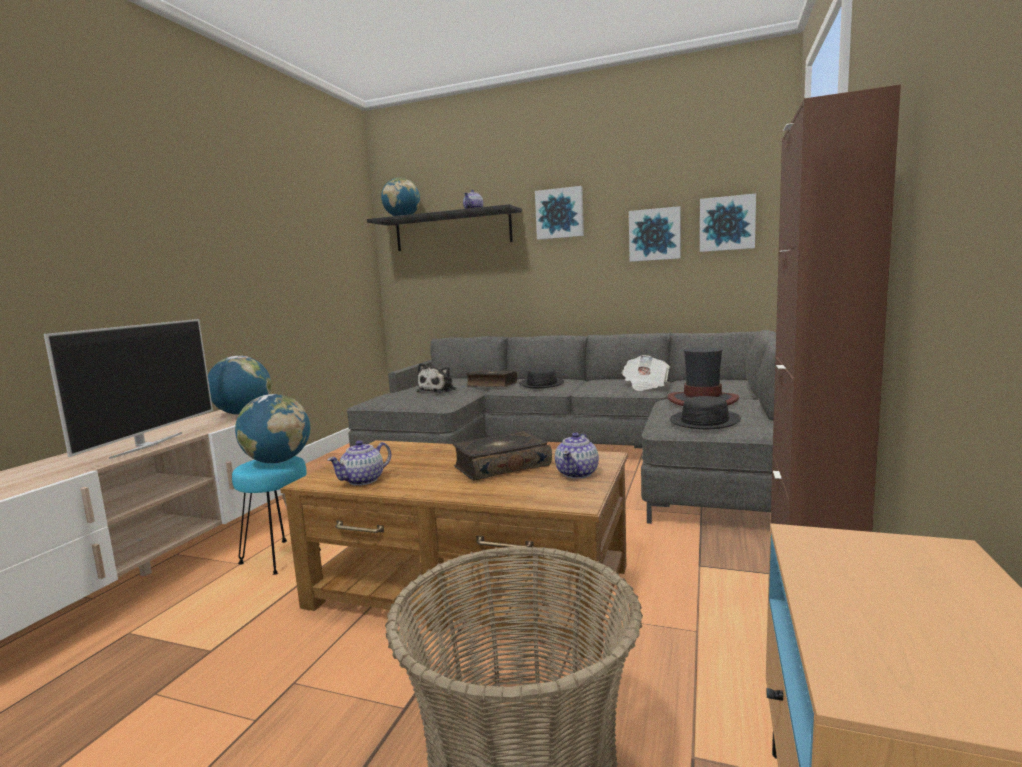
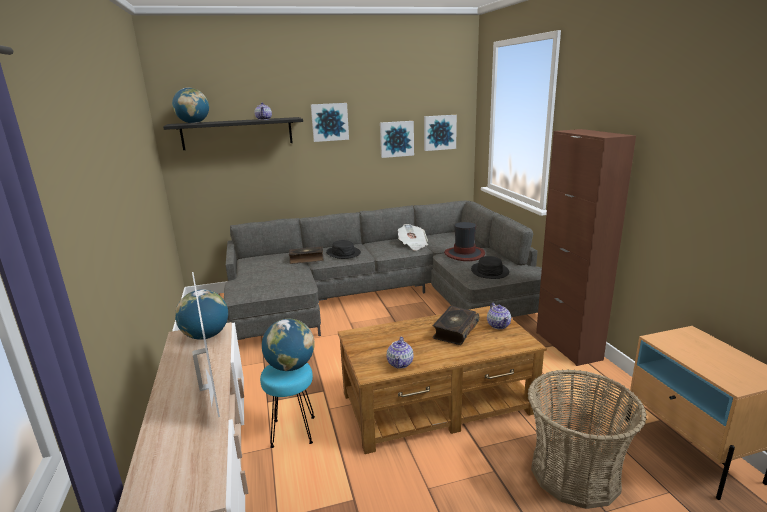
camera: 35 degrees left, 10 degrees up
plush toy [417,363,456,393] -> none

